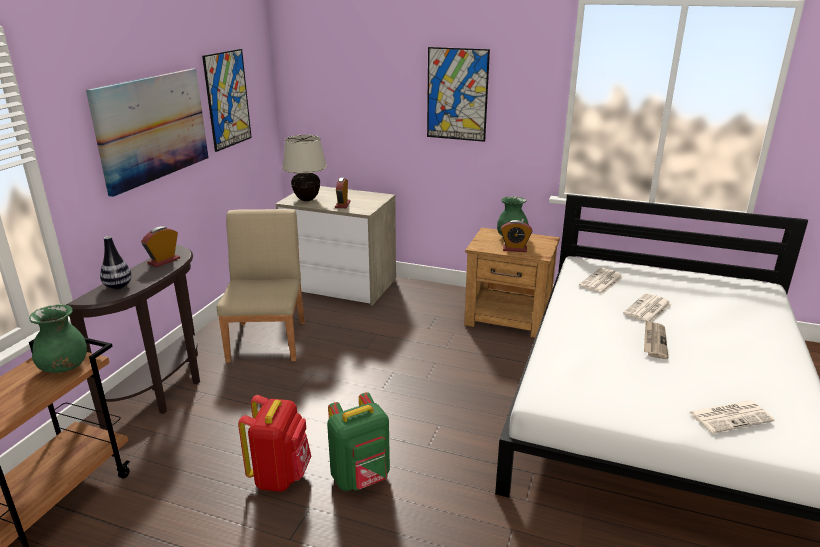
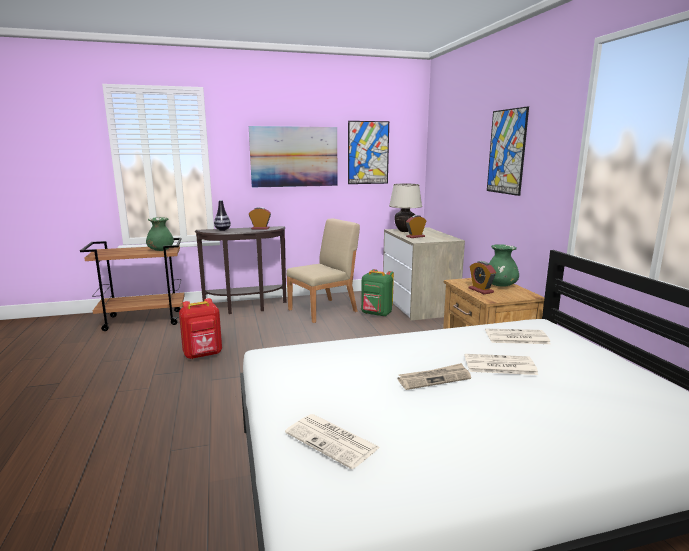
camera: 55 degrees right, 10 degrees down
green backpack [327,392,390,491] -> green backpack moved to [361,269,394,317]

